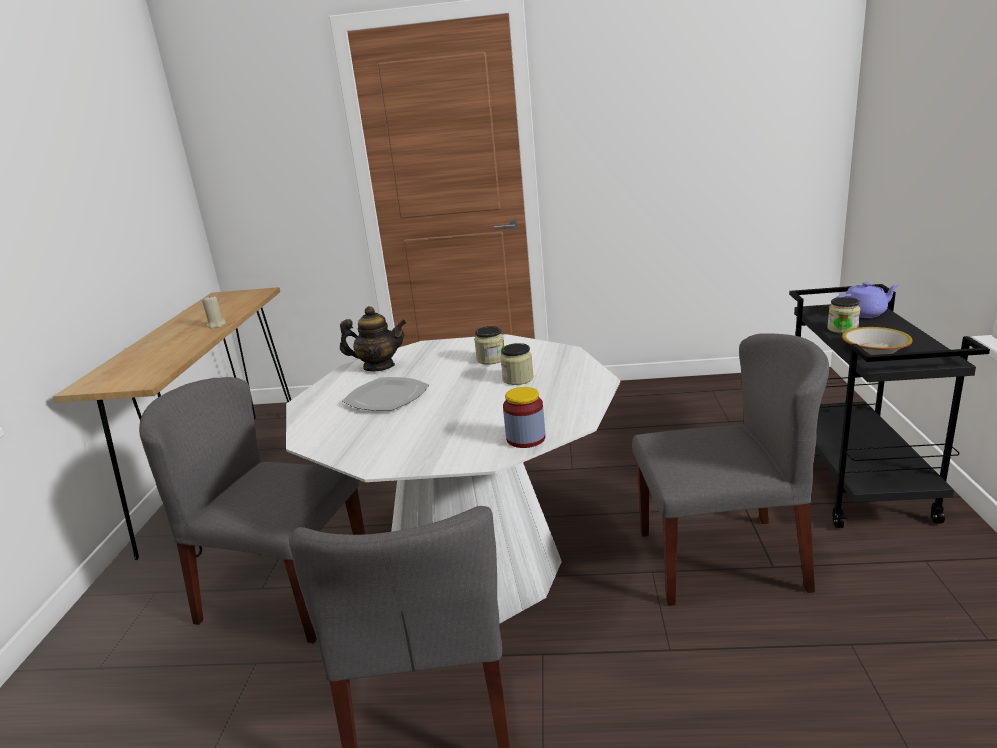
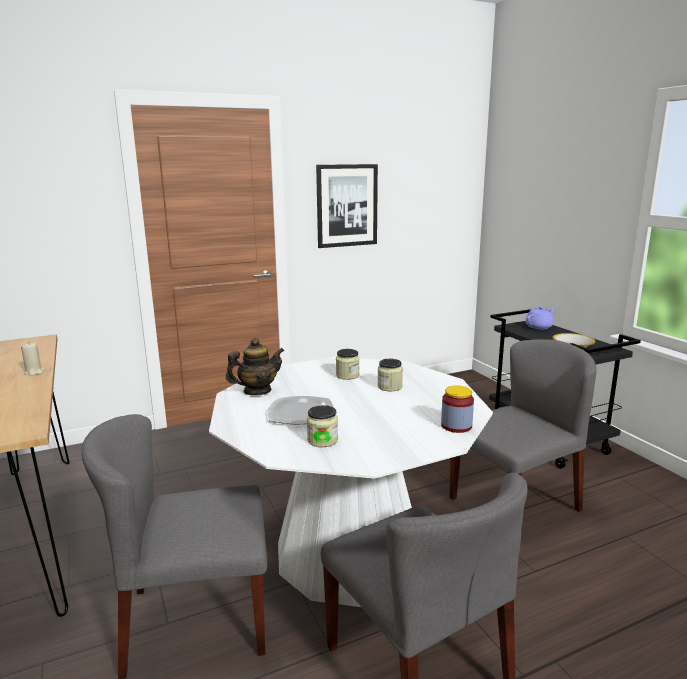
camera: 30 degrees left, 5 degrees down
jar [827,297,860,333] -> jar moved to [307,405,338,447]
none -> picture [316,164,378,248]

